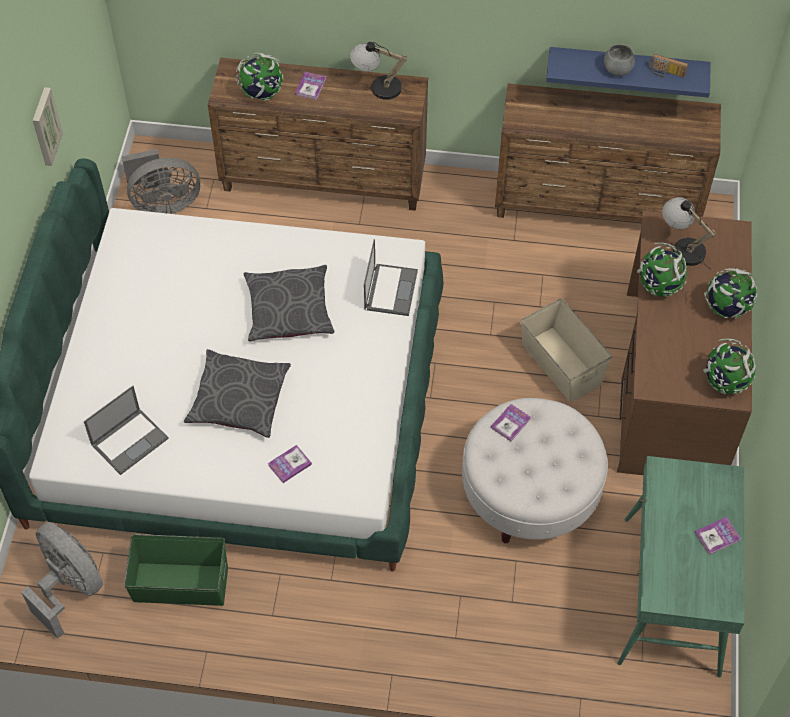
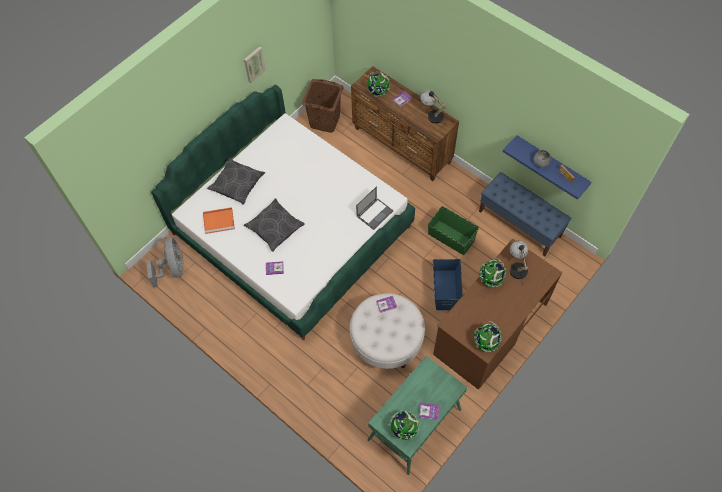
camera: 35 degrees right, 5 degrees up
laptop [84,386,169,475] -> orange tray [203,207,235,234]
grey fan [121,149,200,214] -> brown laundry basket [302,79,343,133]
green storage box [124,534,228,606] -> green storage box moved to [428,206,479,255]
grey pillow [244,265,334,341] -> grey pillow moved to [207,157,265,205]
brown dresser [495,83,721,222] -> blue bench [479,172,571,256]
beige storage box [520,298,612,402] -> blue storage box [433,259,463,310]
globe [704,268,757,319] -> globe moved to [389,411,419,440]

